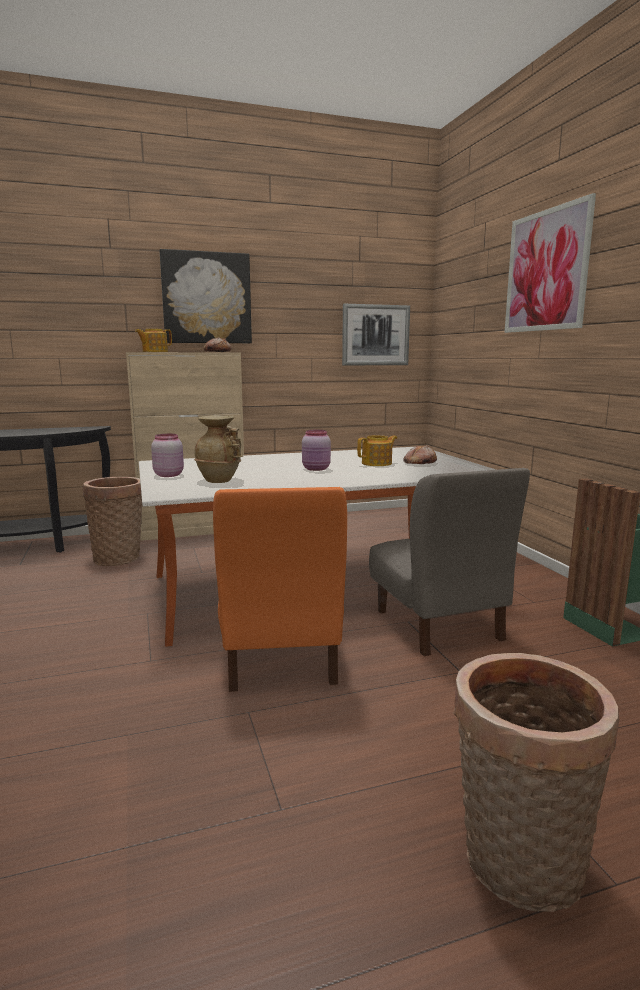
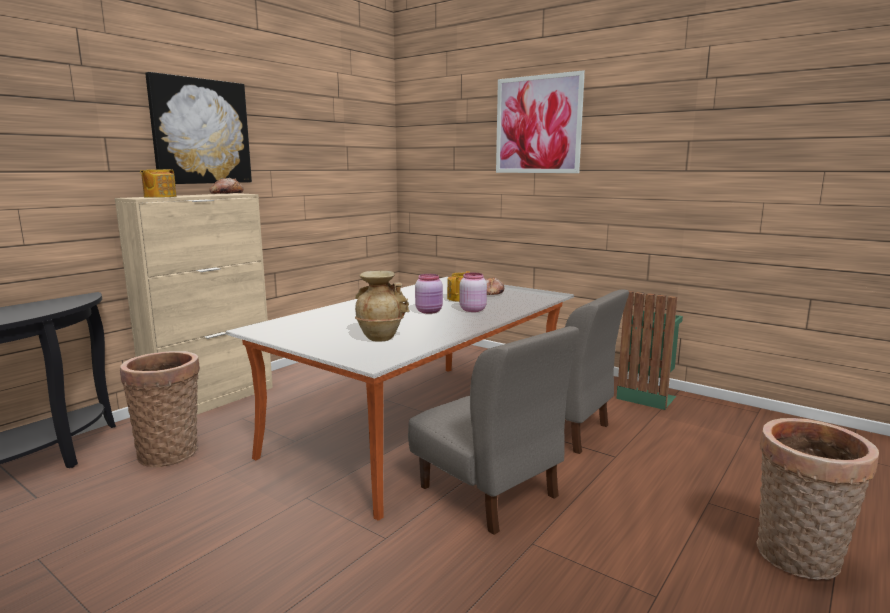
camera: 35 degrees left, 0 degrees up
pink jar [151,434,184,477] -> pink jar moved to [459,273,487,312]
orange chair [213,487,347,692] -> grey chair [408,326,579,535]
picture [342,304,410,365] -> none

